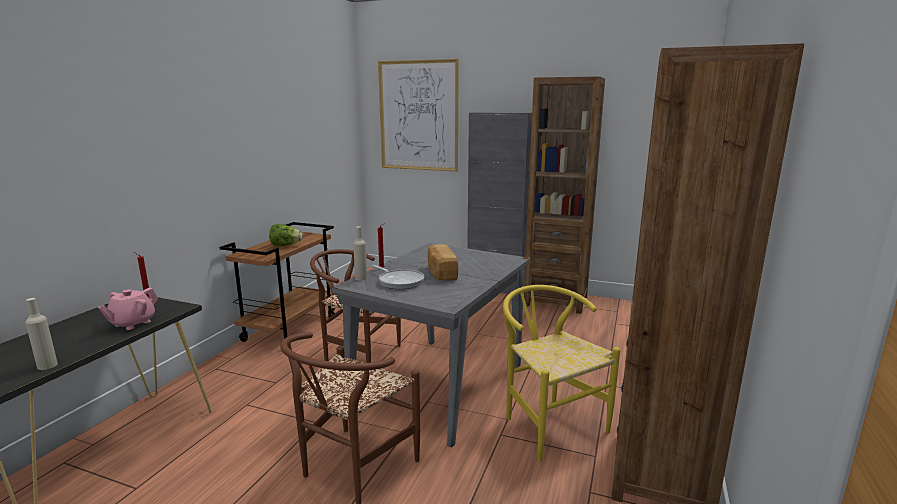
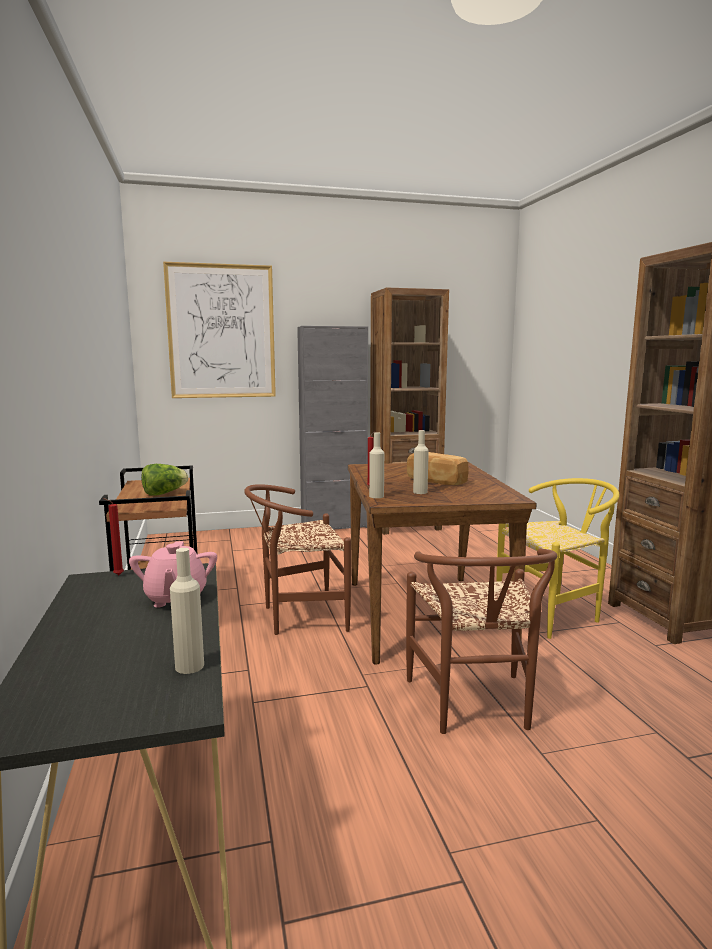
camera: 35 degrees left, 5 degrees down
grey dining table [332,243,530,447] -> brown dining table [348,462,537,665]
frying pan [372,265,424,289] -> beige bottle [413,430,429,494]
yellow chair [503,285,620,462] -> yellow chair turned 135 degrees clockwise [496,478,620,639]

